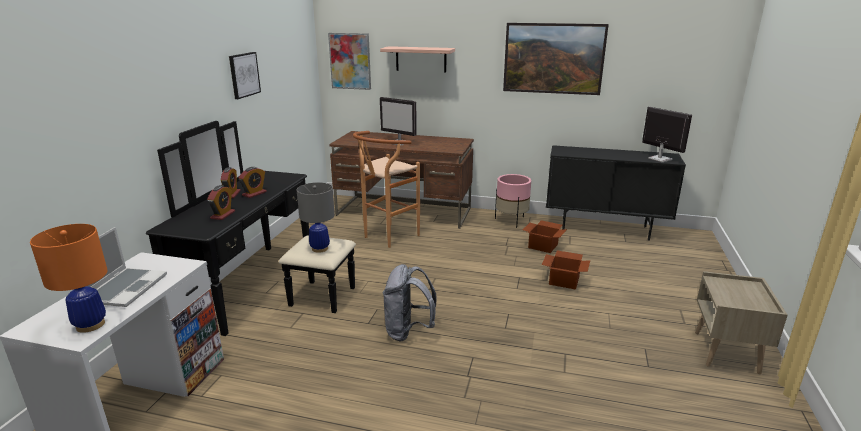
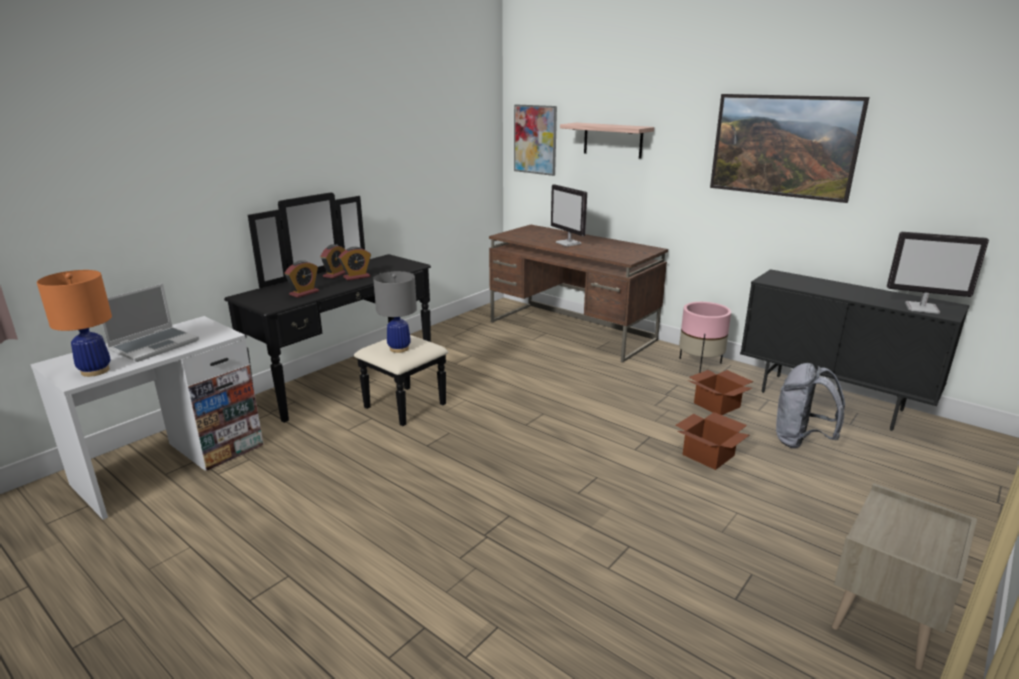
camera: 25 degrees right, 0 degrees up
picture [229,52,261,99] -> none
brown stool [353,131,420,248] -> none
grey backpack [383,264,437,341] -> grey backpack moved to [776,363,845,449]
monitor [642,107,692,162] -> monitor turned 120 degrees clockwise [887,232,989,314]

